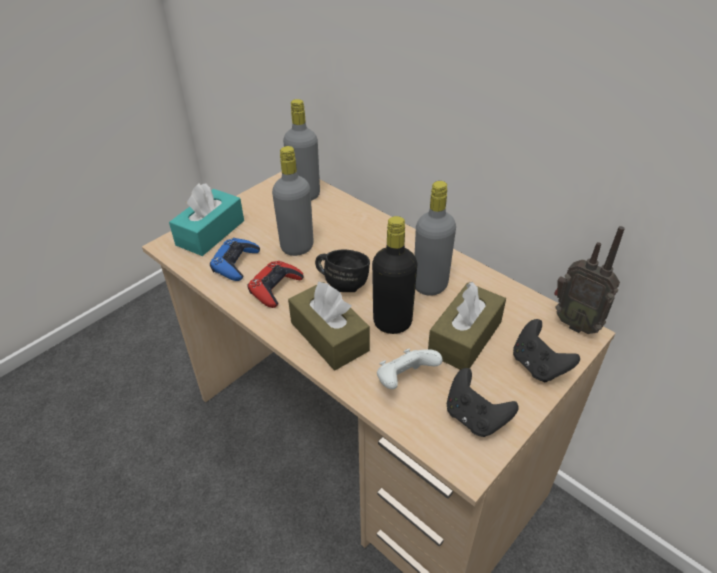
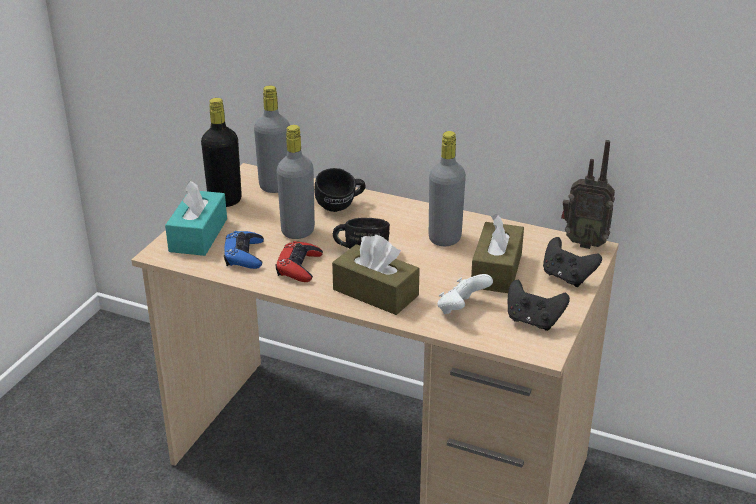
camera: 20 degrees left, 10 degrees down
black bottle [372,216,418,334] -> black bottle moved to [201,98,242,207]
none -> black mug [314,168,365,212]

